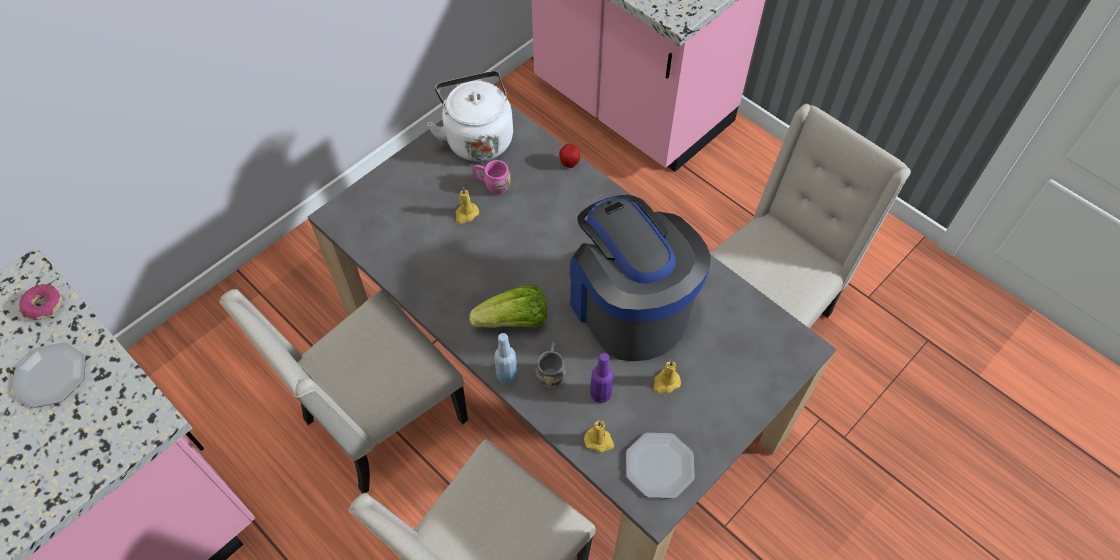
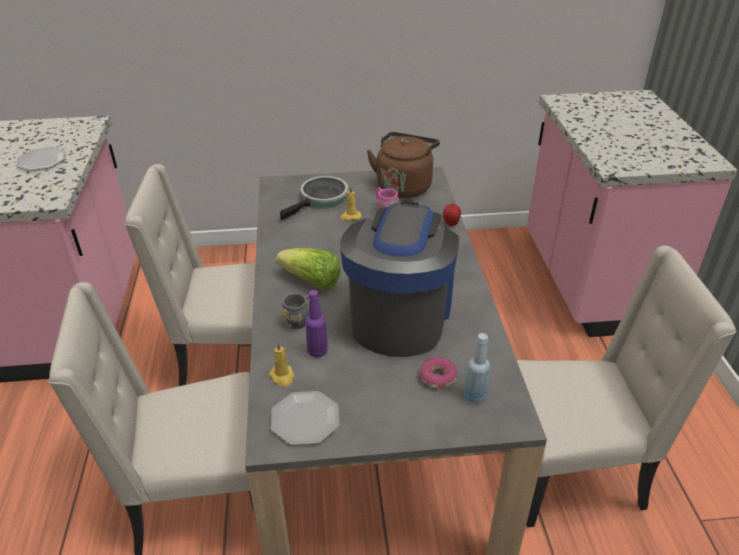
camera: 40 degrees right, 20 degrees down
donut [19,284,62,320] -> donut moved to [419,357,457,389]
white kettle [427,71,513,162] -> brown kettle [367,132,440,198]
blue bottle [494,333,518,384] -> blue bottle moved to [464,333,490,403]
yellow candle [653,361,681,394] -> none
none -> frying pan [280,176,348,220]

